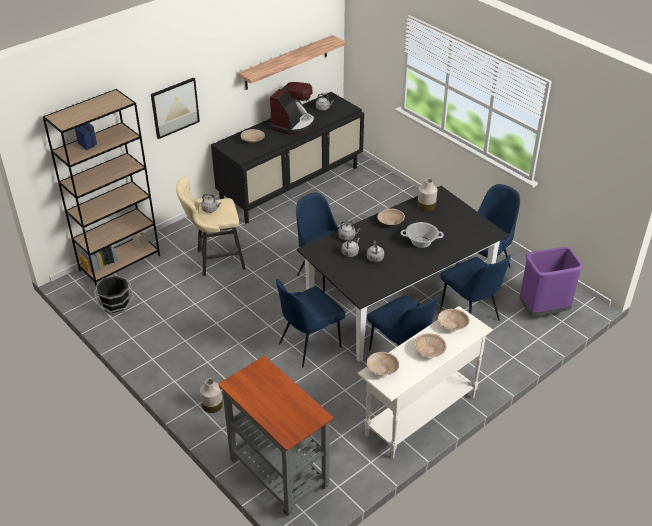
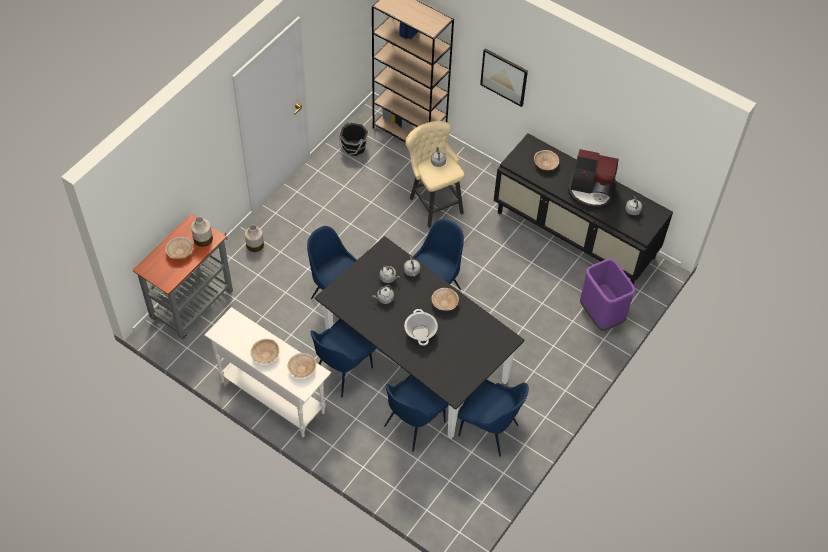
camera: 75 degrees right, 15 degrees up
shelf [238,35,346,90] -> none
beige bowl [367,352,399,375] -> beige bowl moved to [165,237,193,259]
beige vase [417,178,437,212] -> beige vase moved to [191,217,213,247]
purple trash can [520,247,582,316] -> purple trash can moved to [580,259,636,331]

